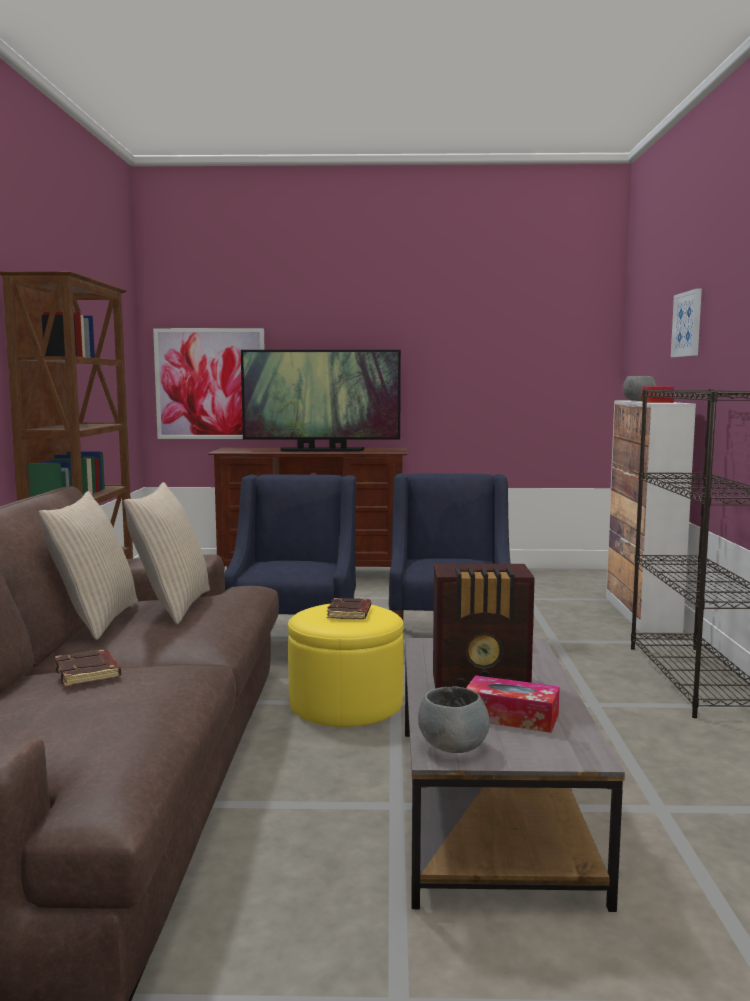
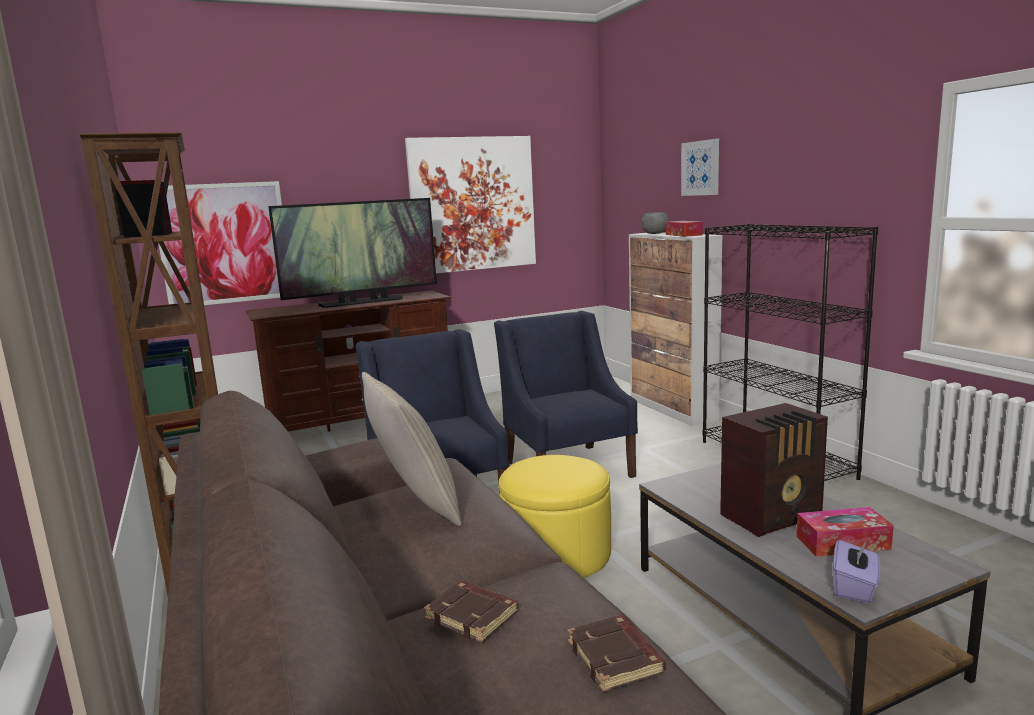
camera: 25 degrees left, 5 degrees up
beige pillow [39,491,138,640] -> none
brown book [327,598,371,619] -> brown book moved to [567,615,666,692]
grey bowl [418,686,490,753] -> purple tissue box [833,539,880,603]
none -> picture [405,136,536,273]

